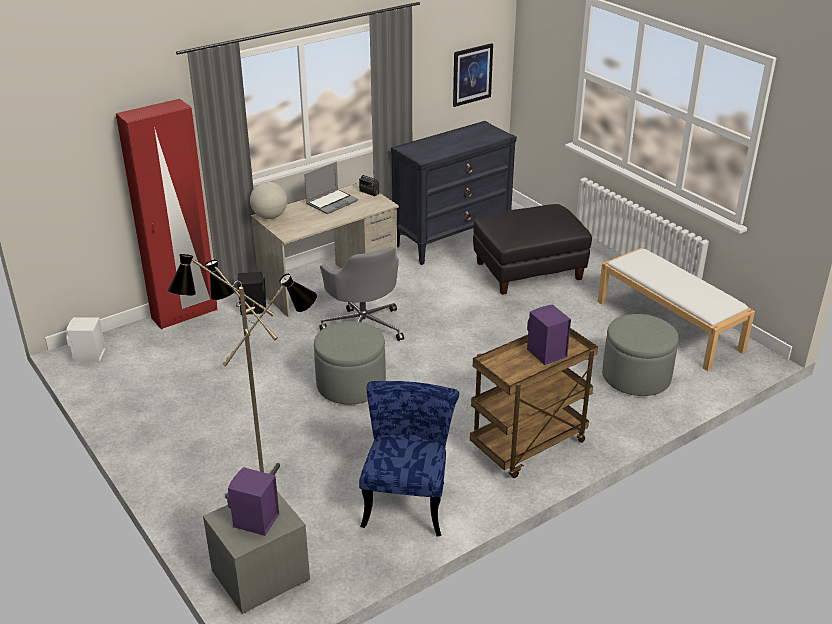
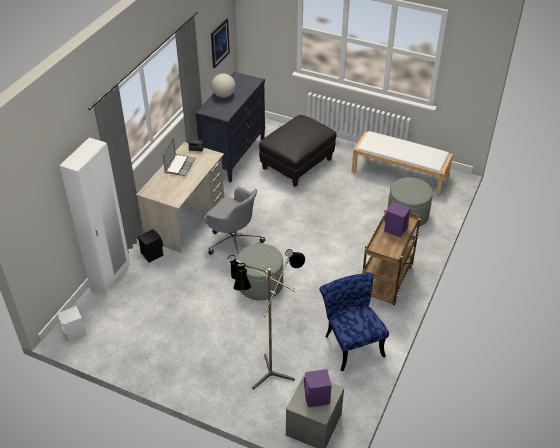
camera: 30 degrees left, 10 degrees up
red wardrobe [116,99,217,329] -> white wardrobe [59,137,130,294]
globe [250,182,287,219] -> globe moved to [212,73,235,98]

